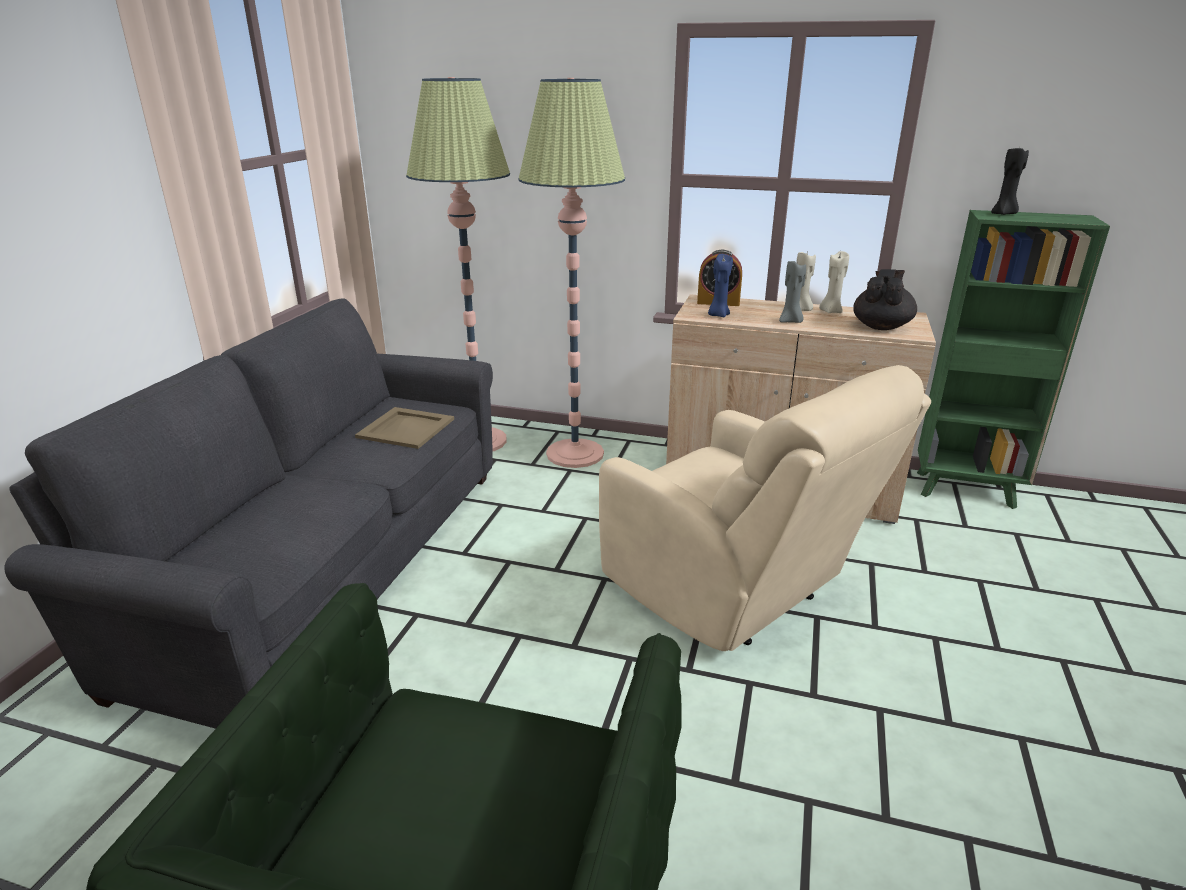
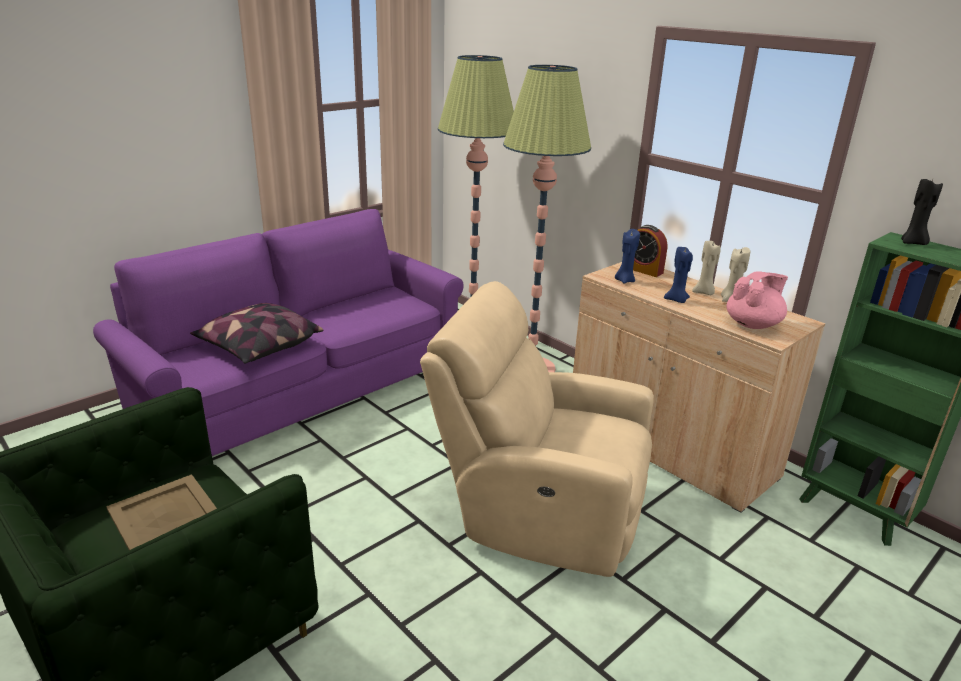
camera: 30 degrees right, 0 degrees up
grey sofa [5,298,493,729] -> purple sofa [93,209,464,456]
beige tray [355,407,454,449] -> beige tray moved to [106,474,217,550]
beige armchair [599,365,931,651] -> beige armchair turned 120 degrees clockwise [420,281,654,577]
grey candle [779,260,806,323] -> blue candle [664,247,693,303]
black teapot [853,269,917,330] -> pink teapot [726,271,788,329]
none -> pillow [190,303,324,363]

